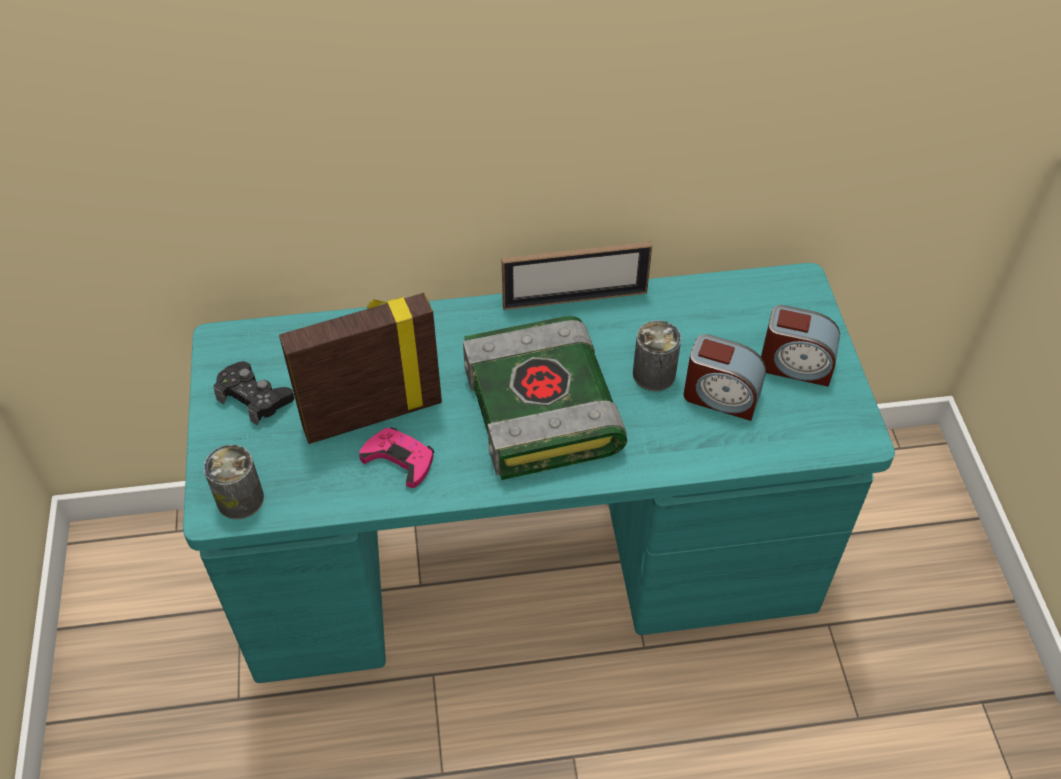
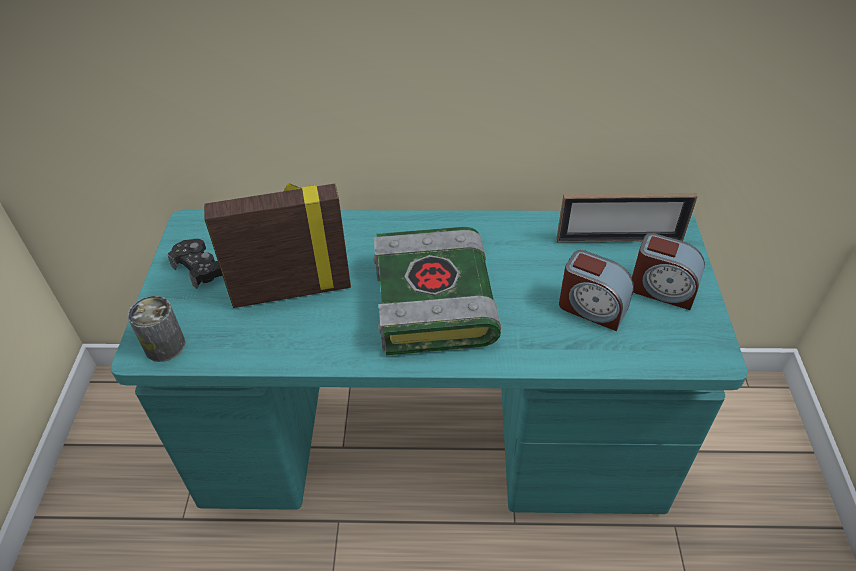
camera: 10 degrees right, 5 degrees down
pink game controller [359,428,434,488] -> none
picture frame [501,242,652,310] -> picture frame moved to [556,193,698,243]
can [633,320,681,391] -> none

